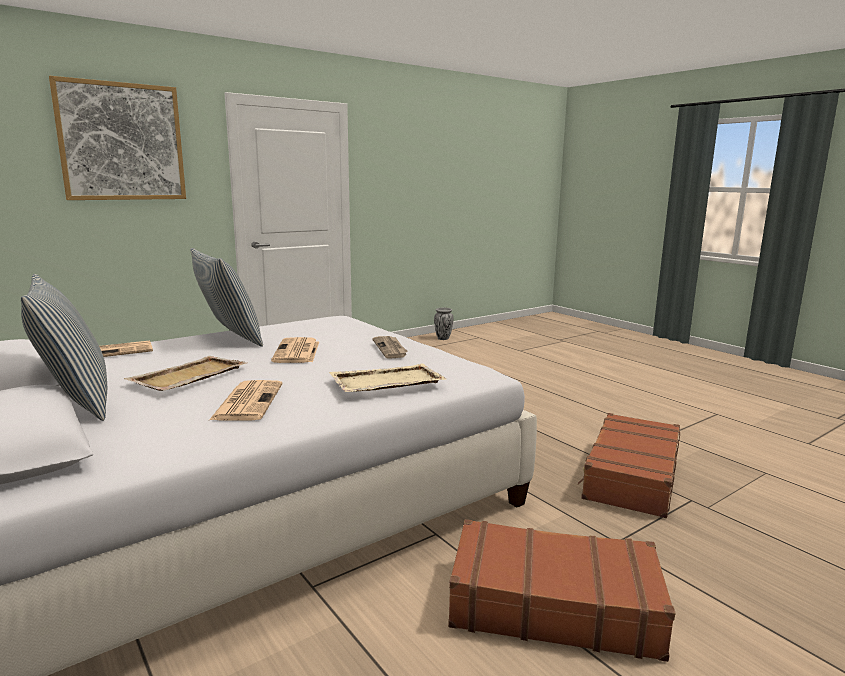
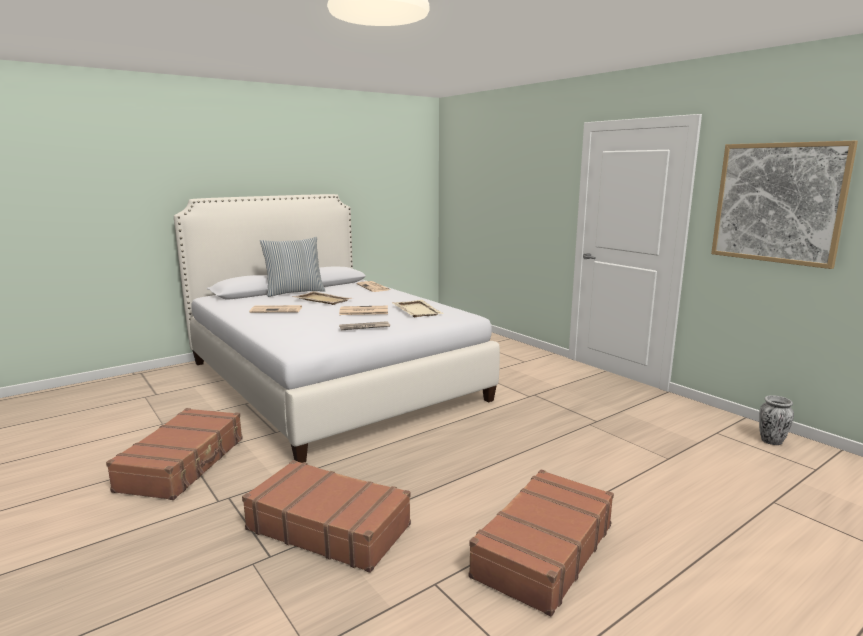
camera: 90 degrees right, 0 degrees up
picture [49,76,186,200] -> picture moved to [711,141,858,269]
pillow [190,248,263,347] -> none
beige tray [329,363,446,392] -> beige tray moved to [392,300,444,317]
none -> brown suitcase [469,469,614,616]

